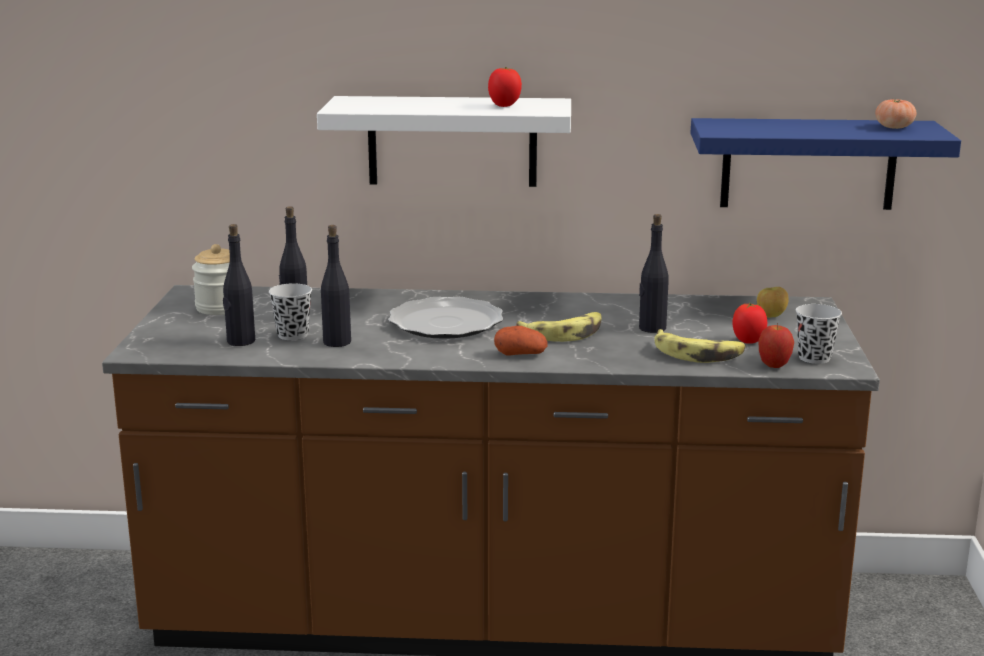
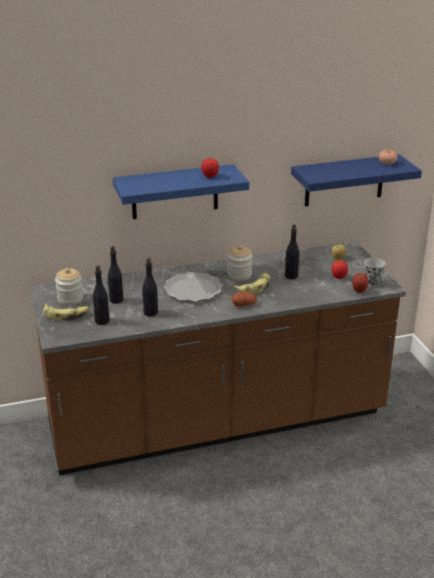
camera: 20 degrees left, 10 degrees up
black cup [269,283,312,340] -> none
white shelf [317,96,571,187] -> blue shelf [113,164,249,219]
banana [654,329,745,363] -> banana moved to [43,304,89,321]
none -> jar [227,245,253,281]

